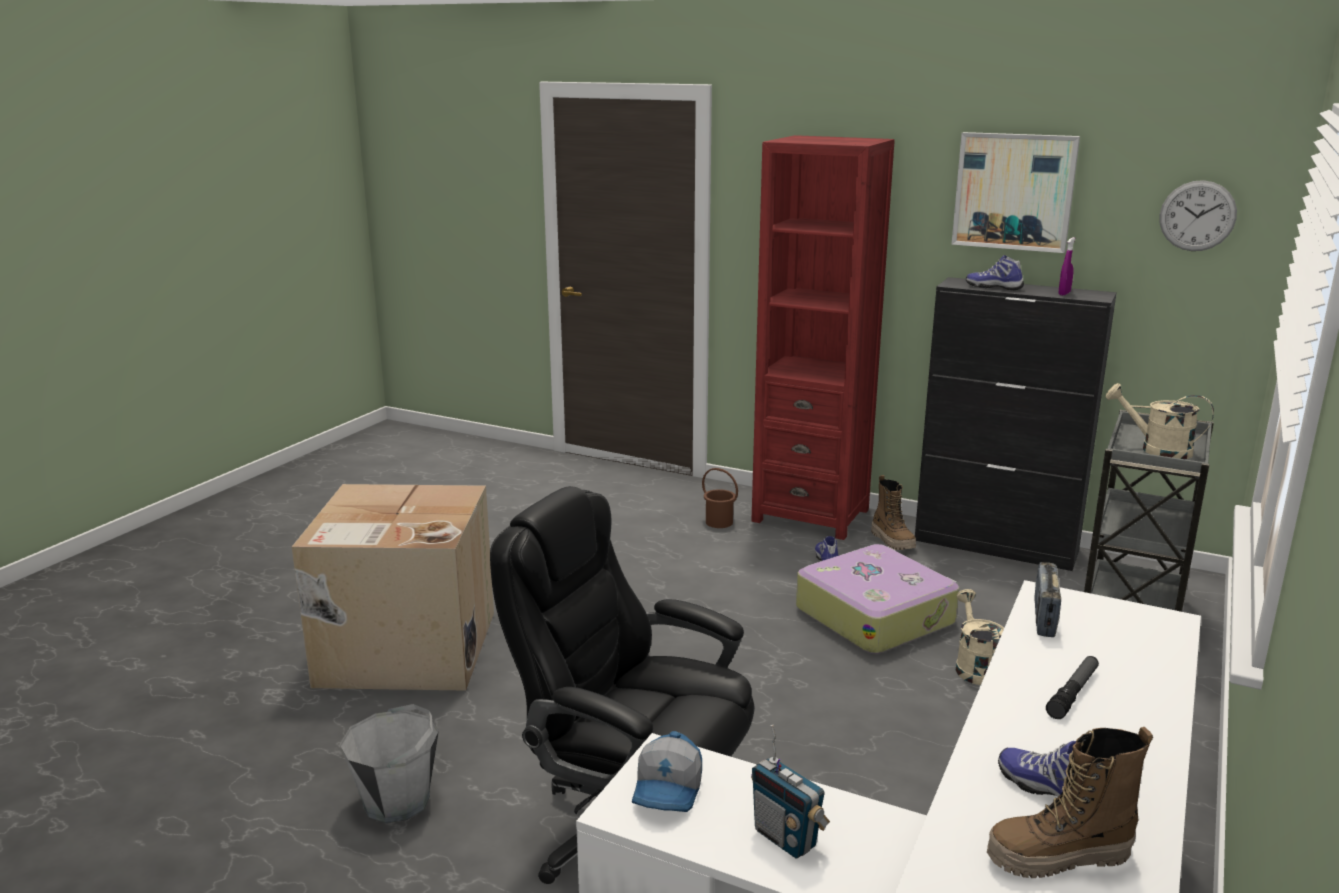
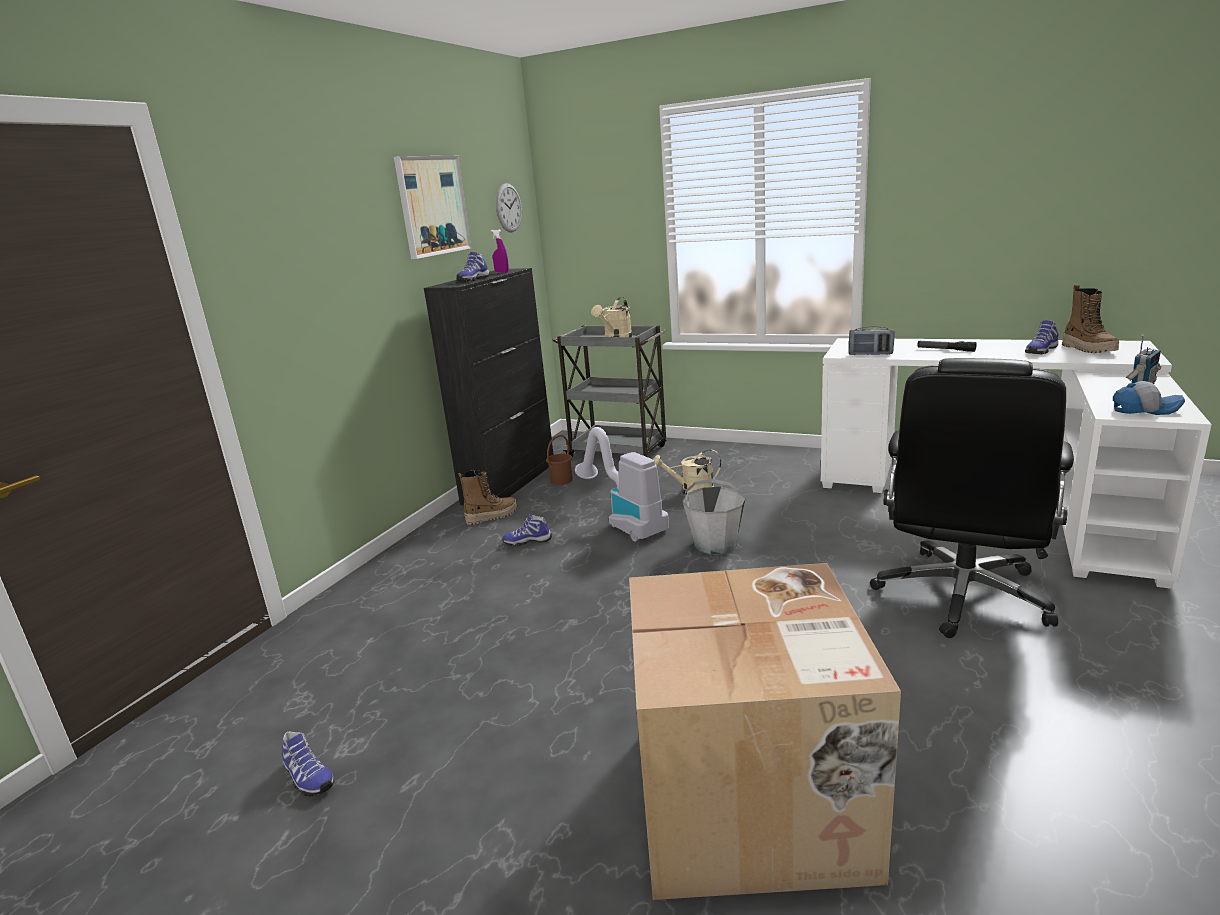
camera: 90 degrees left, 0 degrees up
grey bucket [340,704,439,824] -> grey bucket moved to [683,479,746,555]
brown bucket [702,468,738,528] -> brown bucket moved to [546,435,573,485]
red bookcase [751,135,895,540] -> none
suitcase [796,544,959,654] -> vacuum cleaner [575,427,669,542]
none -> shoe [282,732,334,796]

